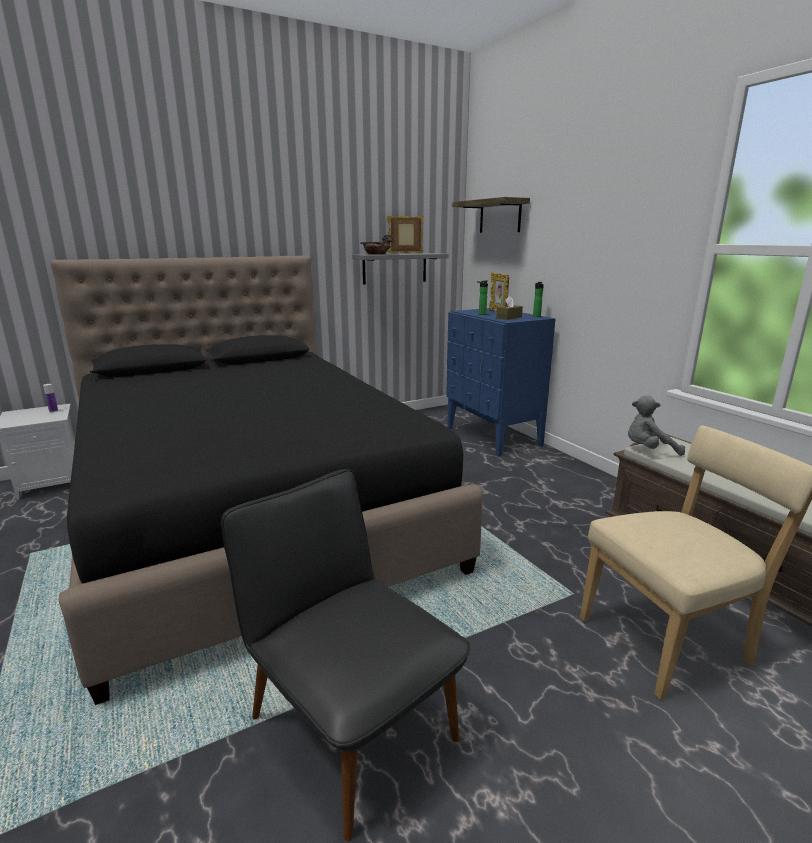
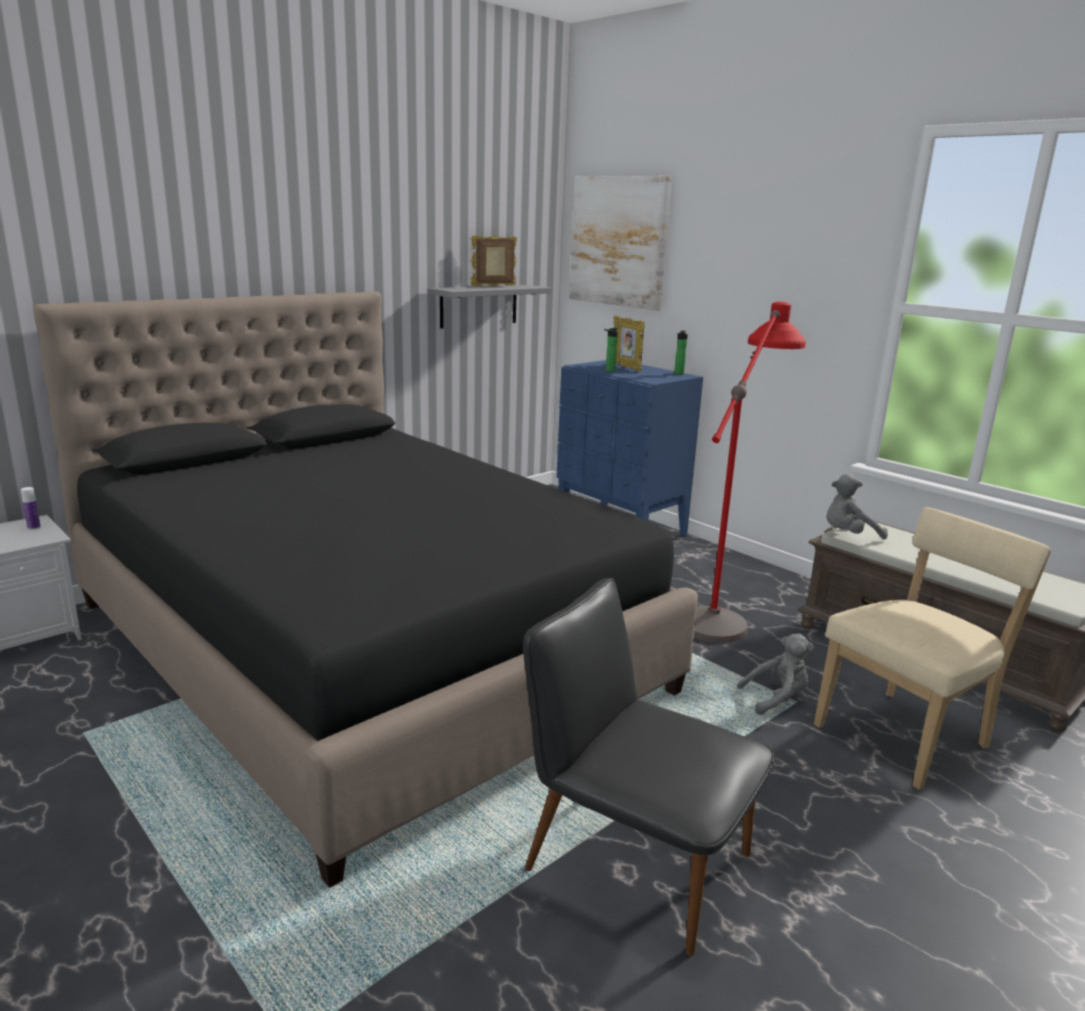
camera: 15 degrees left, 0 degrees up
black bowl [360,235,396,255] -> none
shelf [452,197,530,233] -> picture [569,176,672,311]
brown tissue box [496,296,523,320] -> none
none -> red floor lamp [694,301,806,643]
none -> grey plush toy [737,634,814,715]

